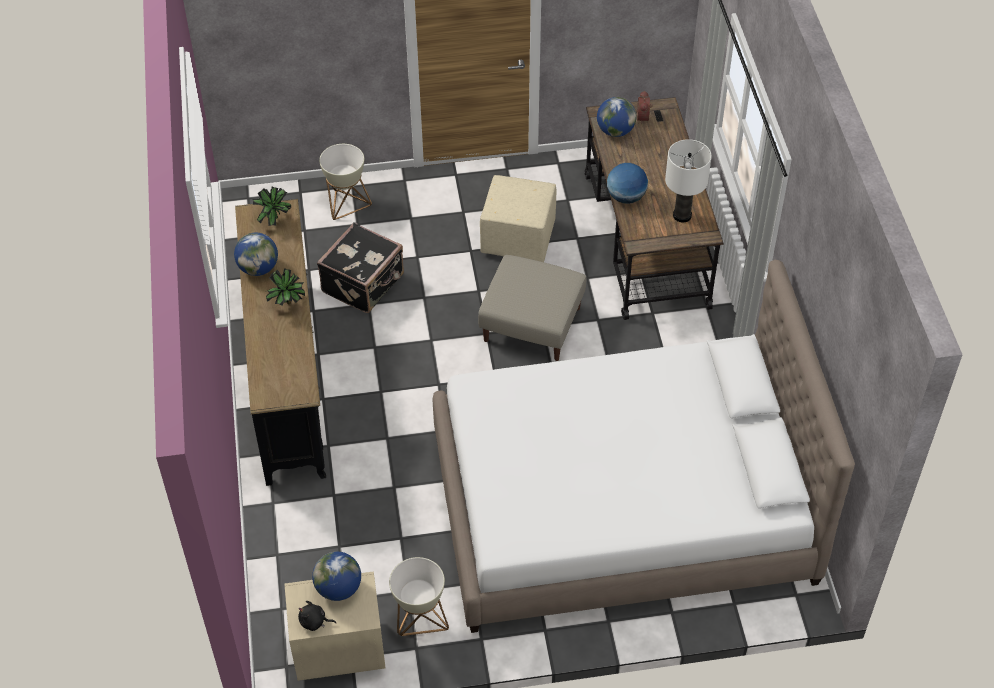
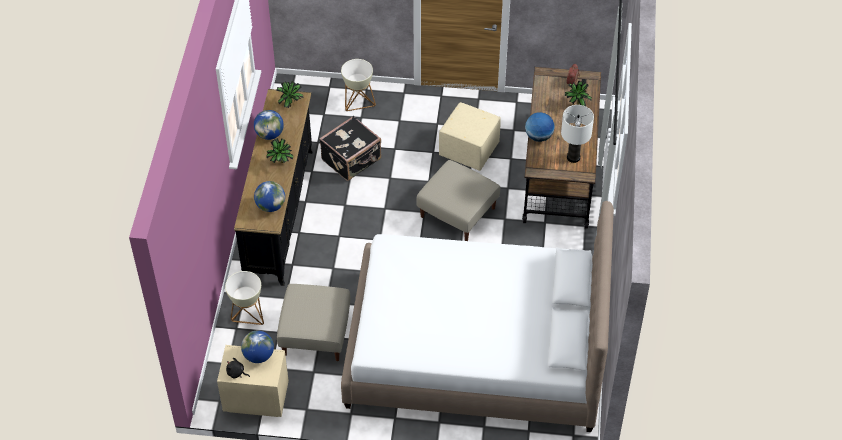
camera: 15 degrees right, 0 degrees up
planter [389,557,449,636] -> planter moved to [225,271,264,325]
globe [597,97,636,137] -> globe moved to [254,181,285,212]
none -> beige ottoman [277,284,350,361]
none -> potted plant [565,80,592,106]

